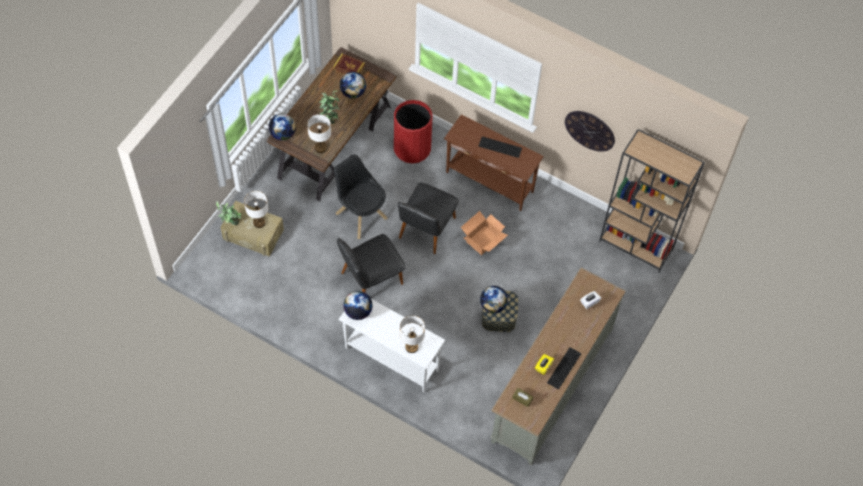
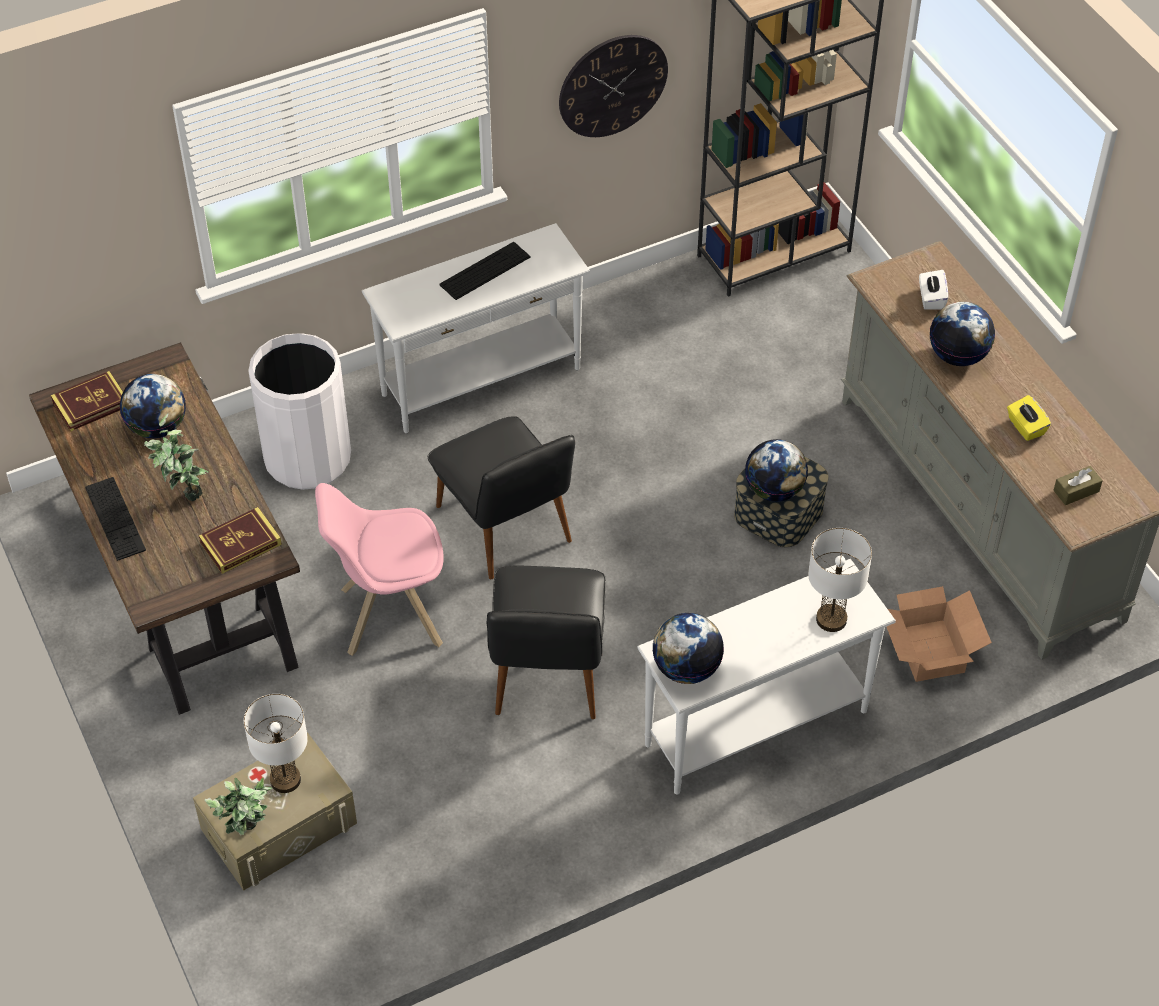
camera: 55 degrees left, 10 degrees down
globe [269,113,296,141] -> globe moved to [930,302,995,366]
table lamp [307,114,331,153] -> book [199,507,282,574]
black chair [334,154,387,239] -> pink chair [315,483,443,656]
red trash can [394,100,432,164] -> white trash can [248,333,351,490]
brown console table [444,114,544,211] -> white console table [362,223,590,434]
cardboard box [461,211,508,255] -> cardboard box moved to [887,586,992,682]
keyboard [547,347,581,390] -> keyboard moved to [85,477,146,561]

